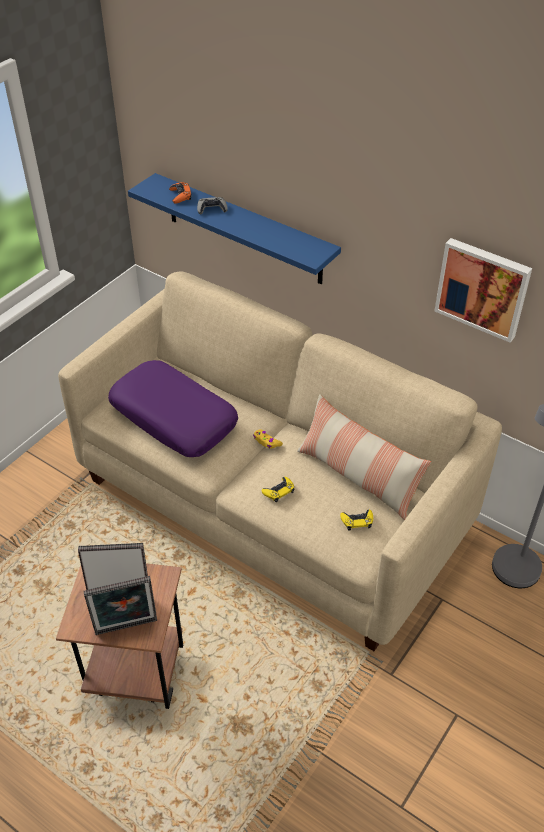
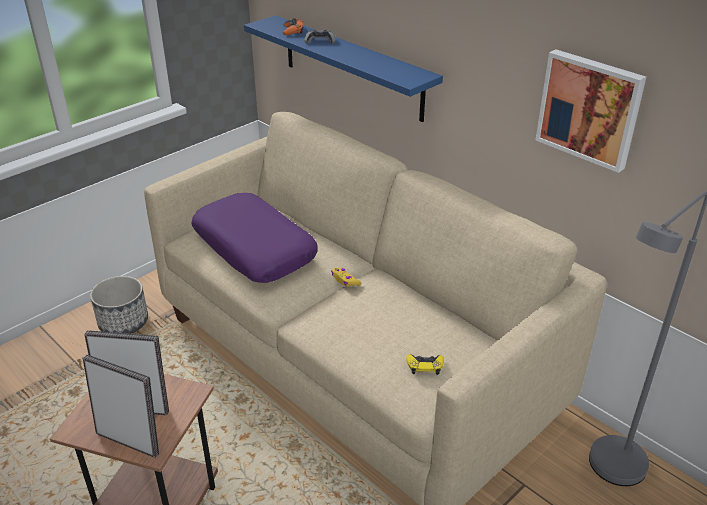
camera: 10 degrees right, 10 degrees down
picture frame [84,576,157,635] -> picture frame turned 150 degrees counterclockwise [83,354,159,458]
yellow game controller [262,477,295,502] -> none
pillow [297,394,431,520] -> none
none -> planter [90,276,148,334]

